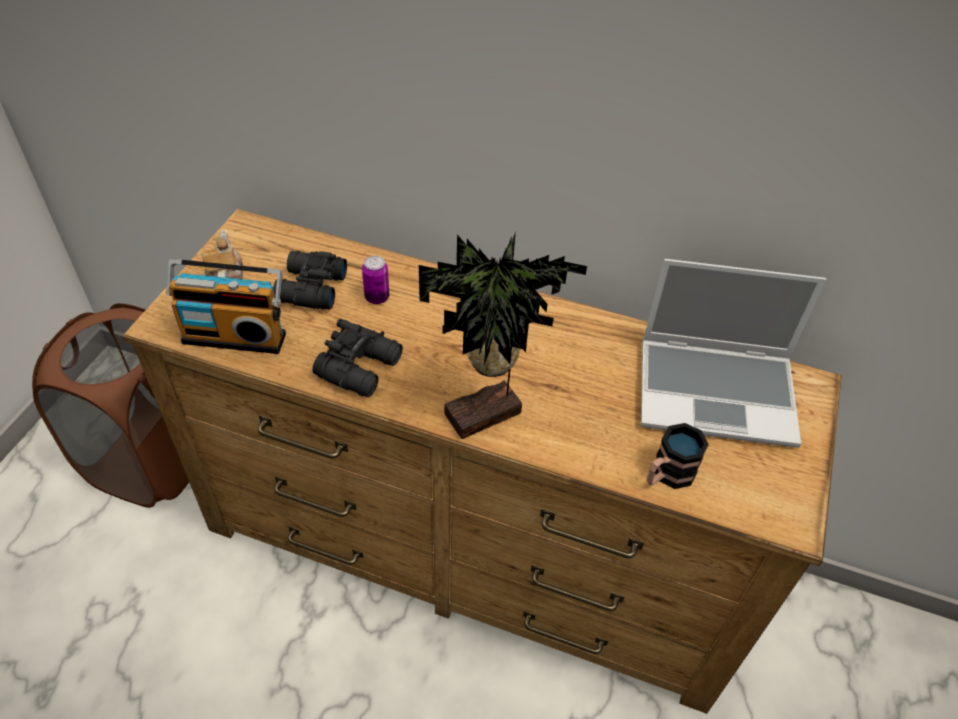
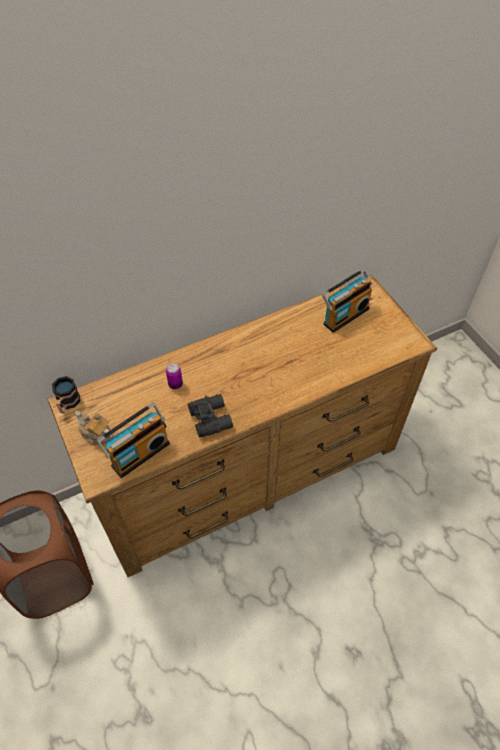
camera: 45 degrees left, 5 degrees up
black binoculars [273,251,347,310] -> none
potted plant [419,232,587,439] -> none
laptop [641,259,827,448] -> radio [322,269,372,333]
mug [647,423,709,489] -> mug moved to [52,376,80,414]

